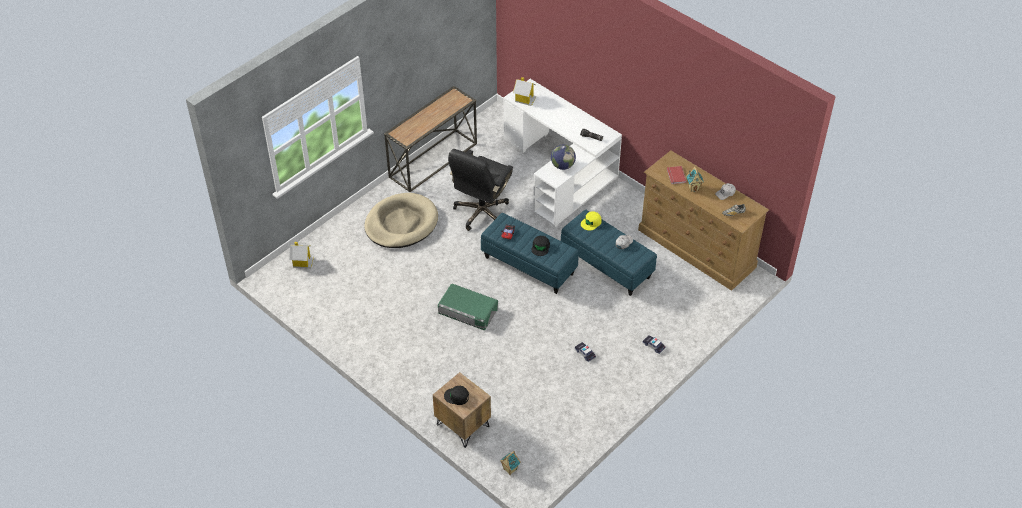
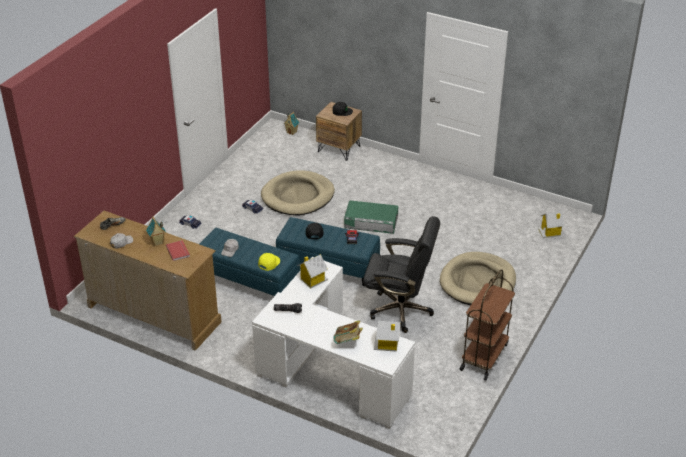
camera: 165 degrees right, 10 degrees down
console table [384,86,477,192] -> brown cart [460,269,515,381]
black office chair [448,149,513,231] -> black office chair turned 90 degrees clockwise [363,216,440,333]
globe [551,145,576,170] -> toy house [297,254,328,288]
none -> beige dog bed [261,170,335,215]
none -> book [333,320,363,344]

